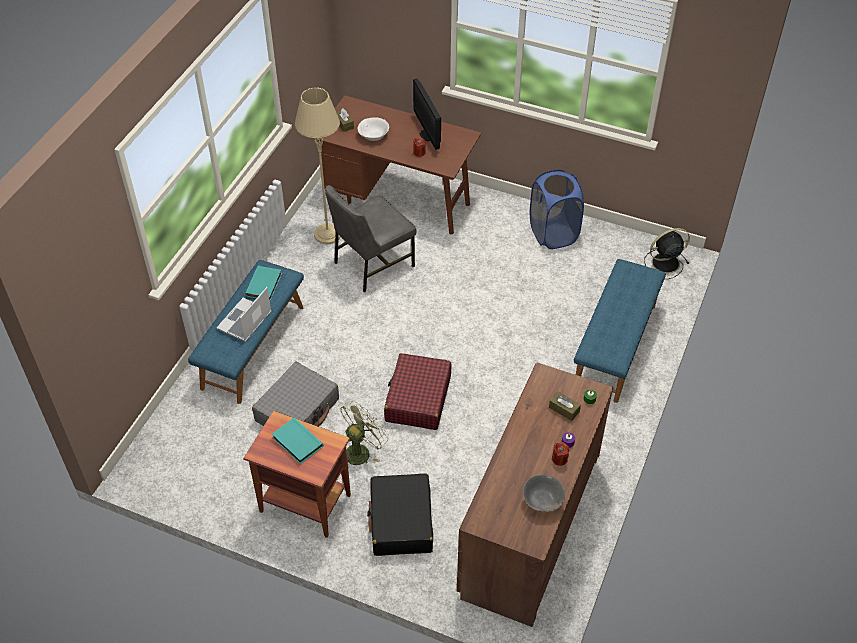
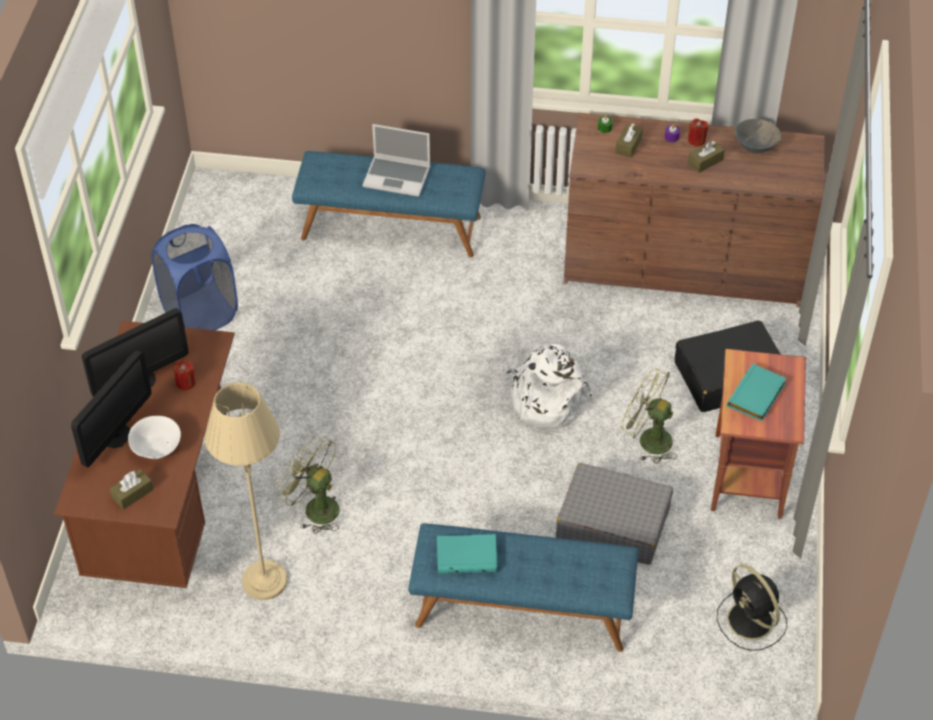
camera: 105 degrees left, 0 degrees up
laptop [216,287,272,342] -> laptop moved to [362,124,430,197]
grey chair [325,185,416,292] -> green fan [276,436,340,534]
red suitcase [384,353,451,430] -> white backpack [507,344,592,428]
black fan [644,228,690,279] -> black fan moved to [717,564,787,651]
none -> monitor [71,350,151,467]
none -> brown tissue box [688,141,724,173]

